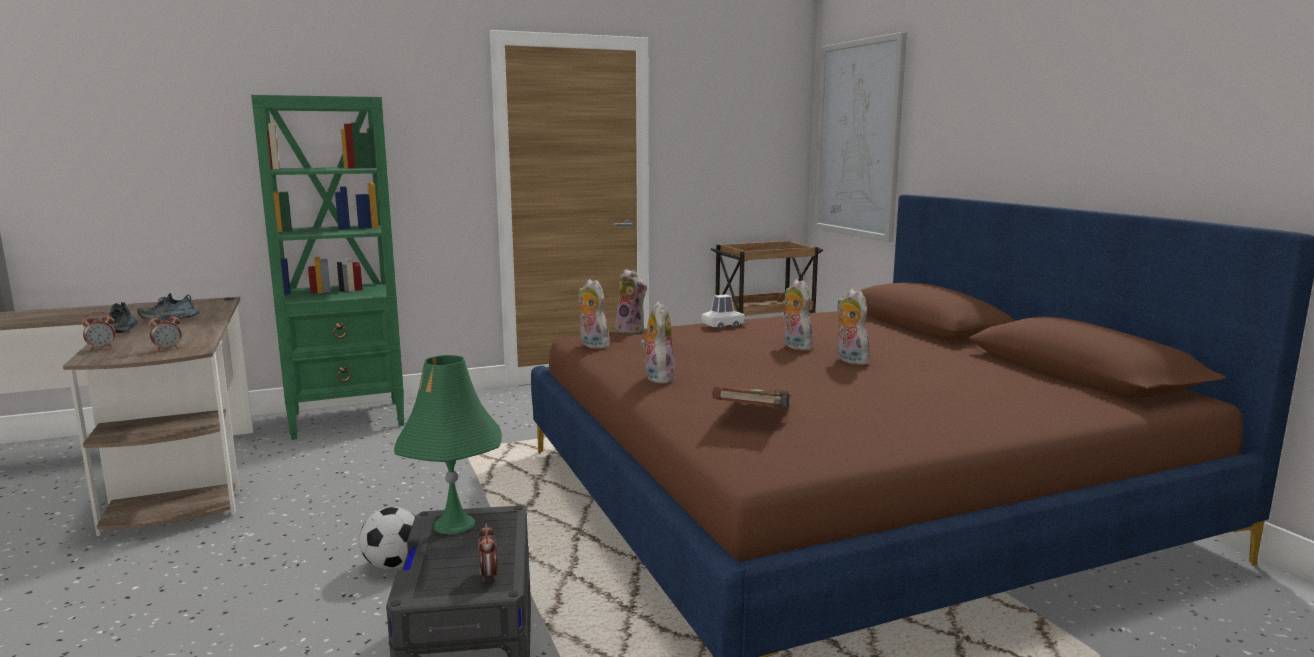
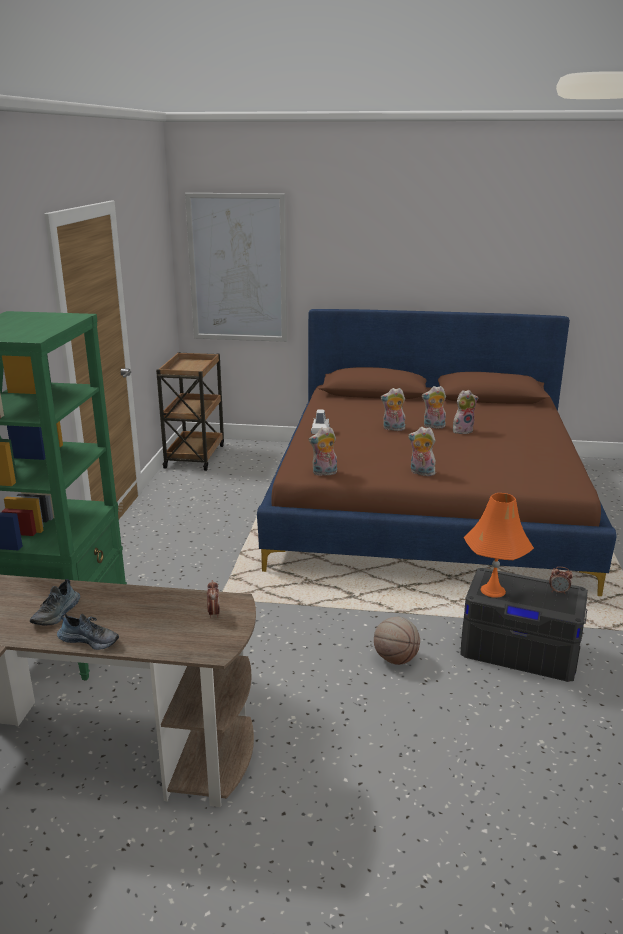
camera: 60 degrees left, 10 degrees up
alarm clock [82,312,116,350] -> none
football [359,507,415,569] -> basketball [374,617,420,665]
green table lamp [394,355,502,534] -> orange table lamp [464,493,534,598]
plush toy [616,269,647,334] -> plush toy moved to [453,390,478,434]
brown book [713,387,792,408] -> none

